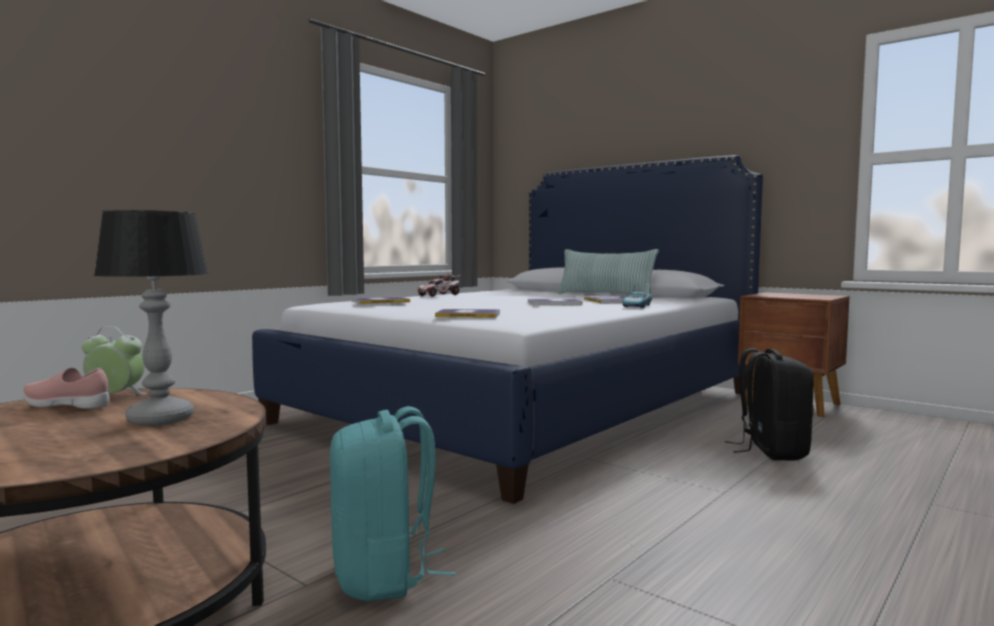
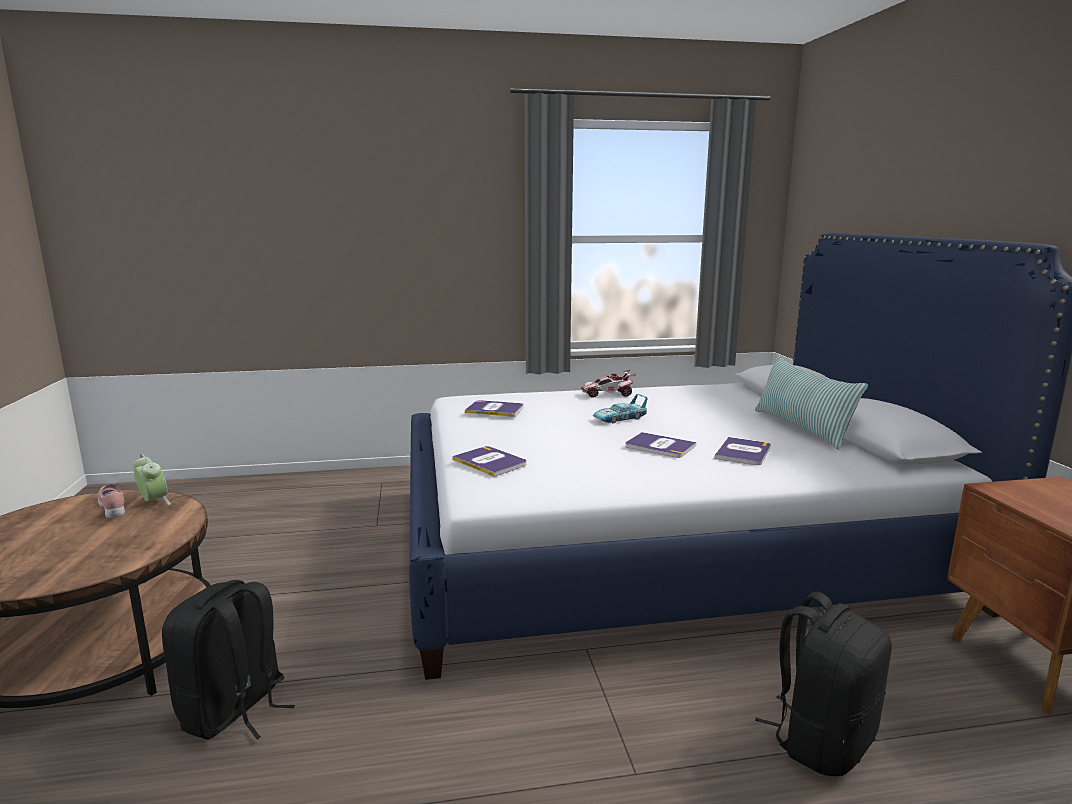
camera: 40 degrees right, 10 degrees up
table lamp [94,210,209,426] -> none
turquoise backpack [330,406,456,601] -> black backpack [162,580,295,740]
toy car [623,284,652,308] -> toy car moved to [593,394,648,423]

